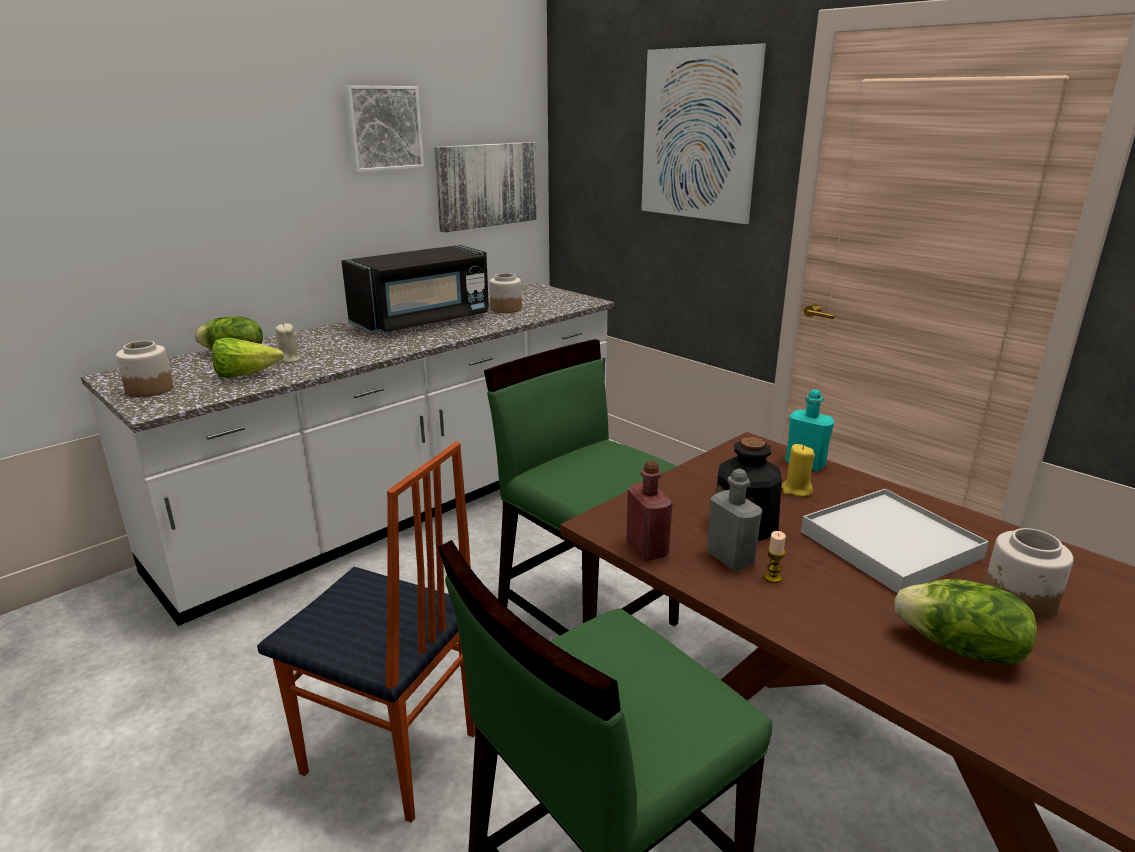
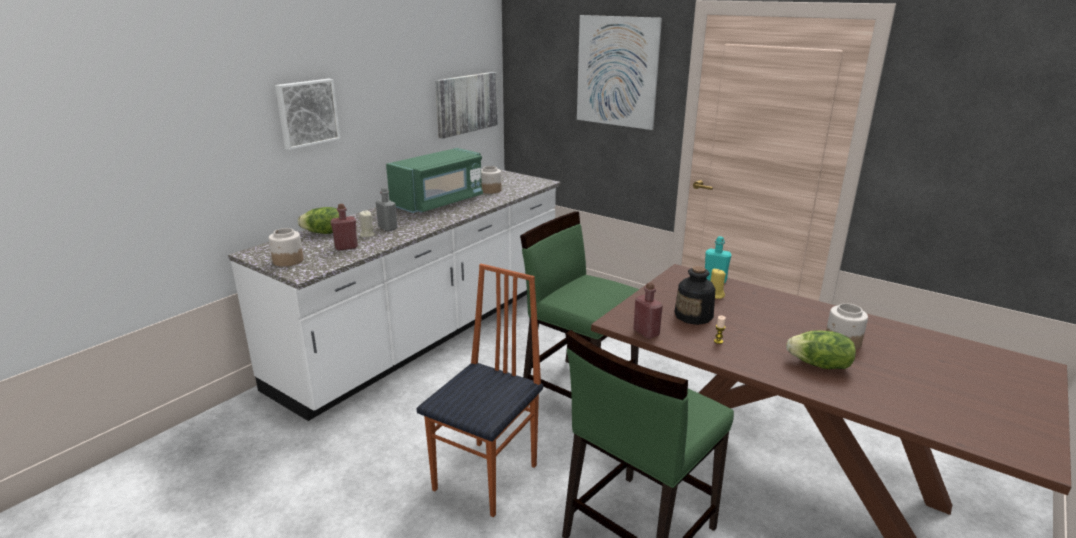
camera: 10 degrees left, 0 degrees up
lettuce [212,337,284,378] -> red bottle [330,204,358,251]
chair [257,442,476,823] -> chair turned 75 degrees counterclockwise [416,264,543,517]
black microwave [341,245,489,334] -> green microwave [386,148,483,213]
picture [343,85,424,172] -> picture moved to [275,79,340,150]
grey bottle [707,469,762,571] -> grey bottle moved to [376,187,397,231]
white tray [801,489,989,593] -> none

